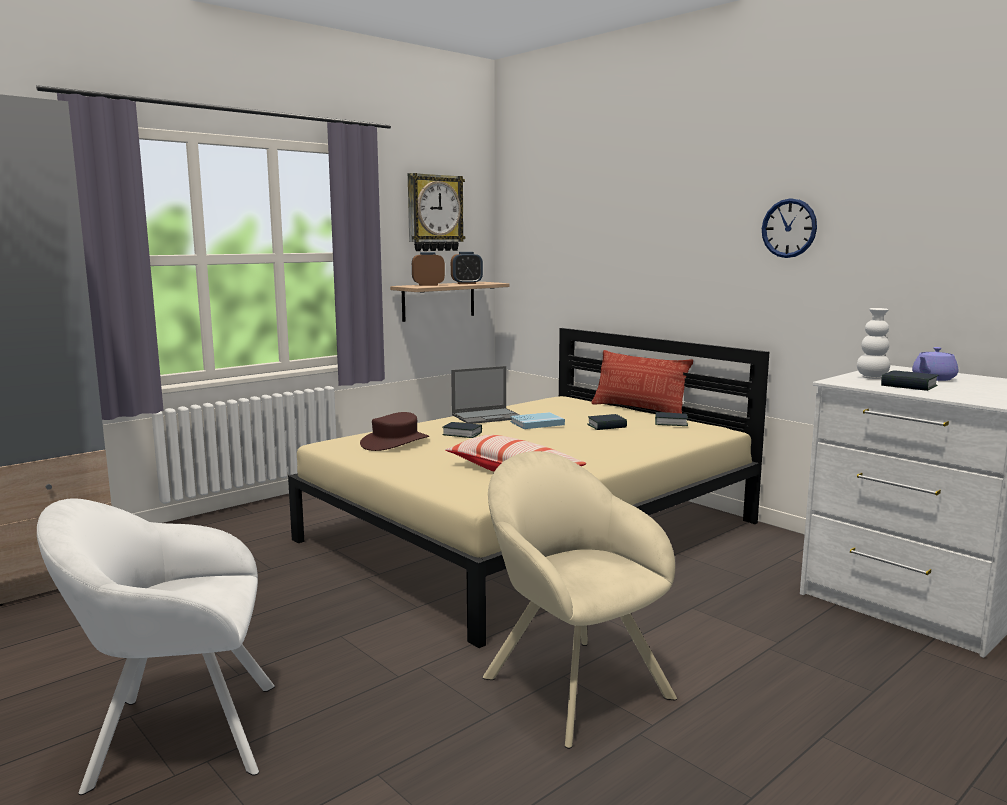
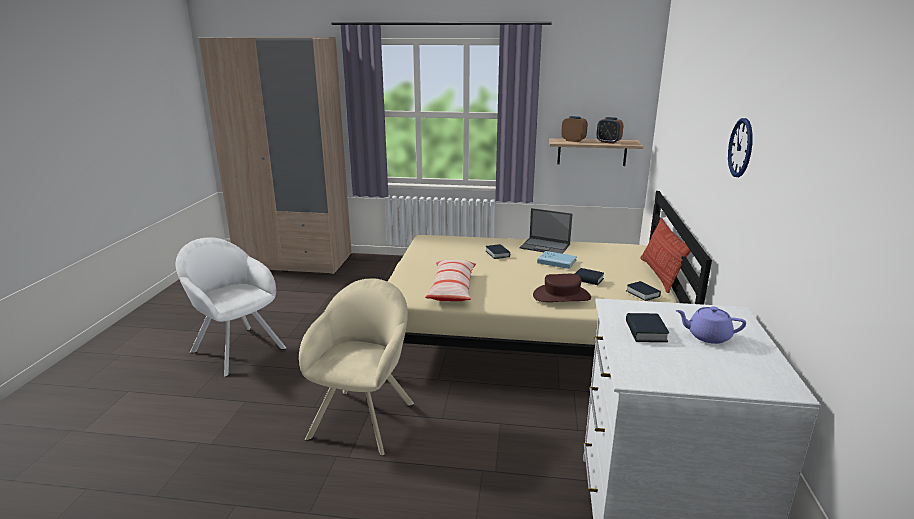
camera: 50 degrees right, 10 degrees up
brown hat [360,412,429,451] -> brown hat moved to [533,274,591,302]
wall clock [408,173,465,251] -> none
white vase [857,308,890,379] -> none

